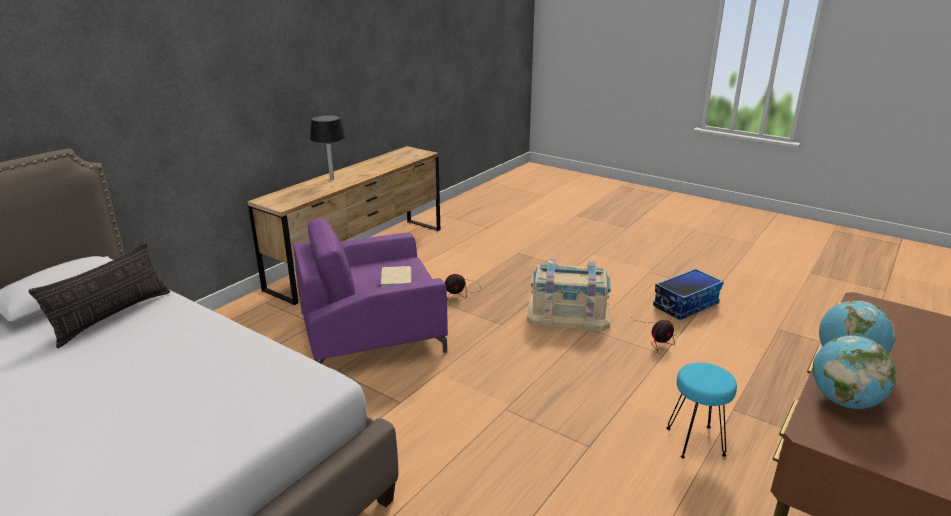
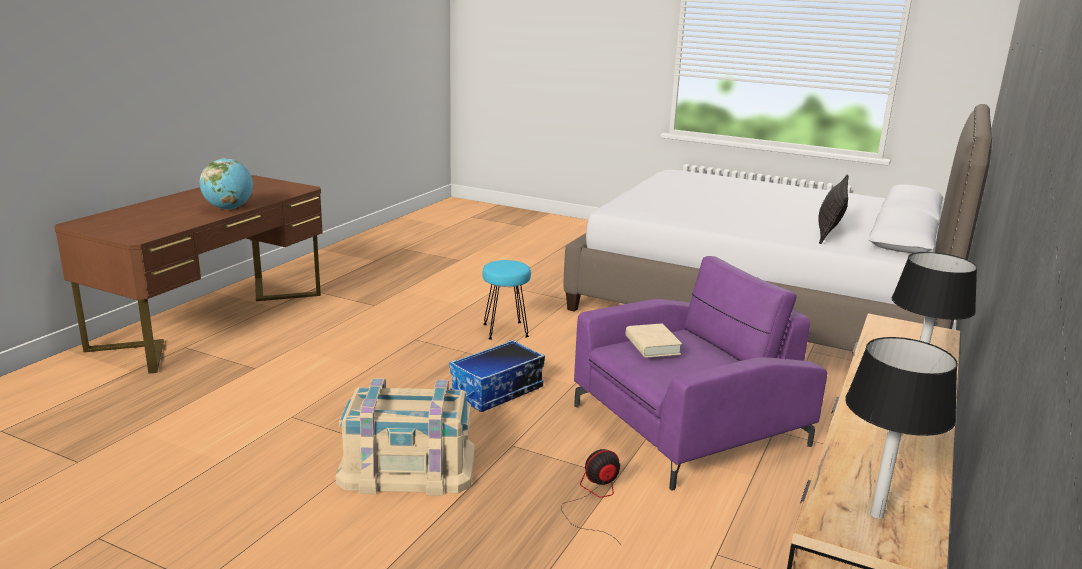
camera: 170 degrees right, 5 degrees down
fan [632,318,677,352] -> none
storage box [653,268,724,320] -> storage box moved to [449,340,545,412]
turquoise stool [666,363,737,459] -> turquoise stool moved to [482,260,531,340]
globe [813,335,896,409] -> none
none -> black table lamp [845,337,958,519]

